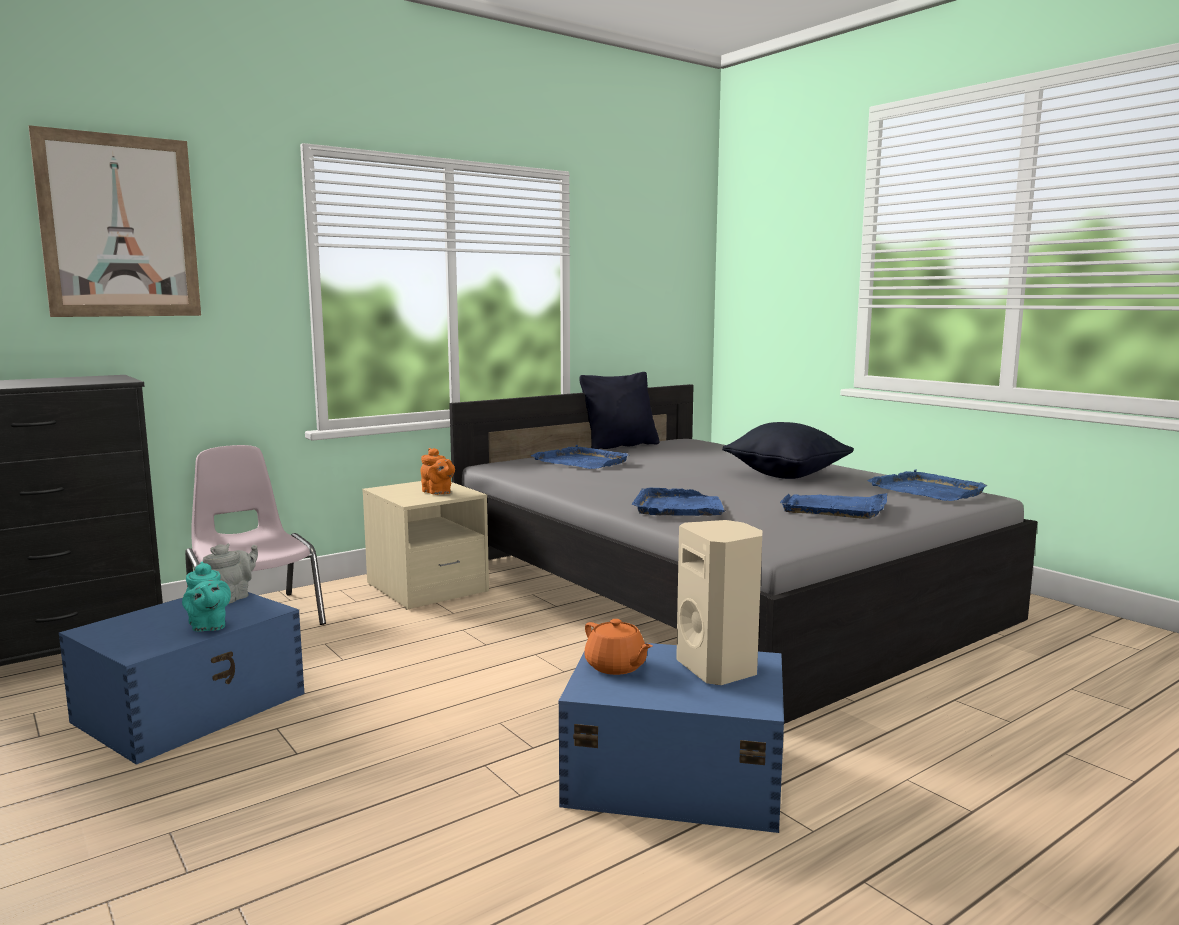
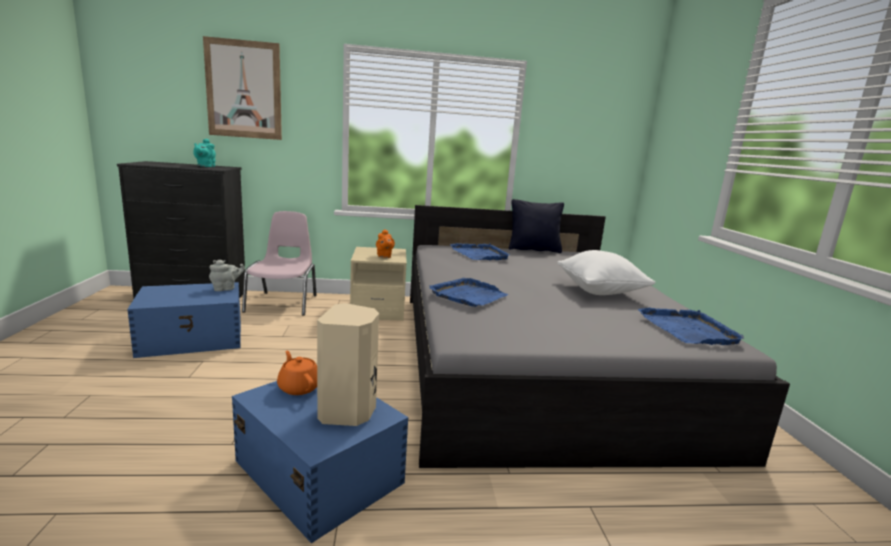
camera: 30 degrees right, 5 degrees up
turquoise teapot [182,561,231,632] -> turquoise teapot moved to [193,139,216,167]
orange teapot [585,619,652,675] -> orange teapot turned 150 degrees clockwise [277,350,317,395]
black pillow [722,422,854,479] -> white pillow [557,250,655,295]
blue tray [780,493,887,519] -> none

